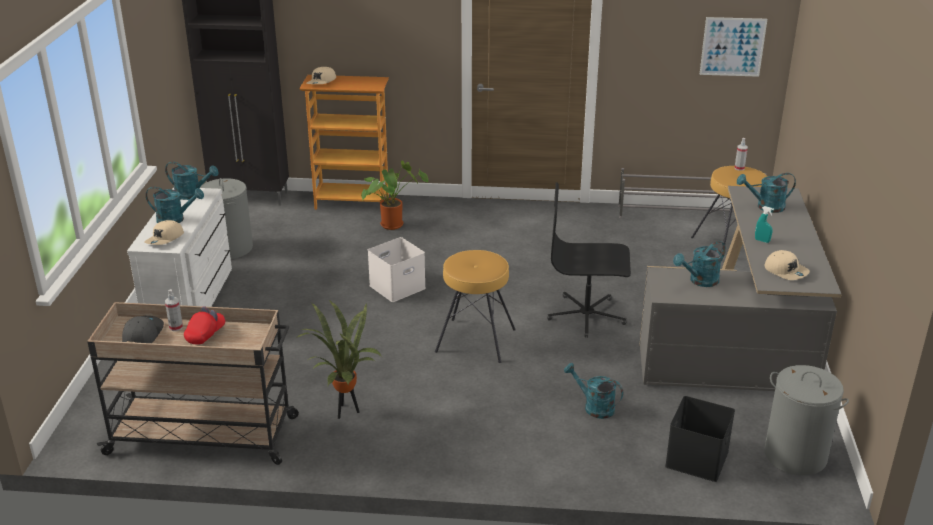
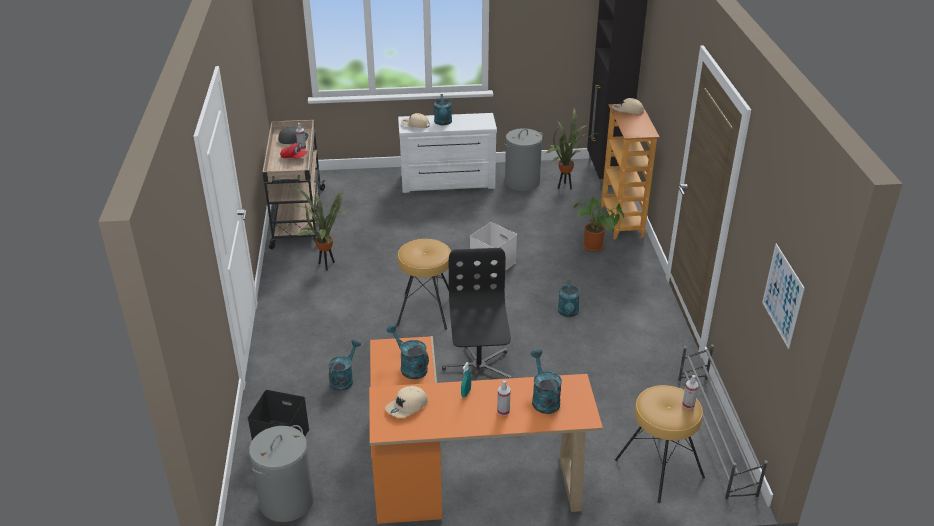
camera: 80 degrees right, 5 degrees up
turquoise watering can [165,161,219,200] -> turquoise watering can moved to [558,280,580,317]
grey desk [639,186,842,391] -> orange desk [369,336,603,524]
none -> spray bottle [497,380,511,416]
none -> potted plant [546,108,598,189]

